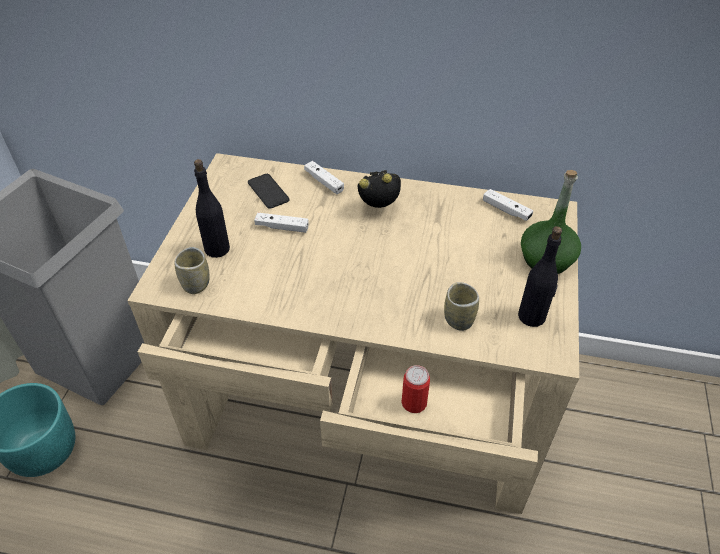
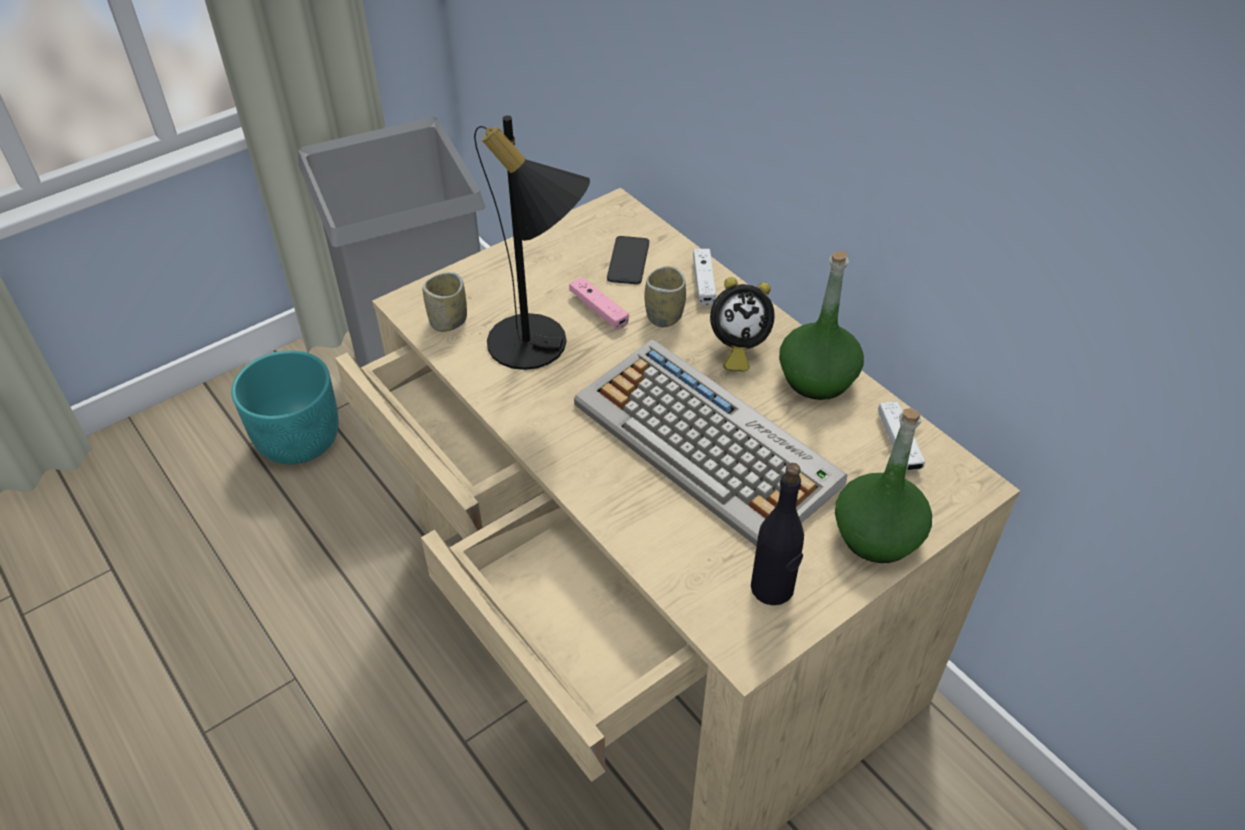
camera: 40 degrees right, 0 degrees up
black bottle [194,159,230,258] -> none
white game controller [254,213,309,233] -> pink game controller [569,277,629,330]
alarm clock [358,170,401,208] -> alarm clock turned 135 degrees clockwise [710,277,775,371]
can [401,365,430,413] -> none
cup [444,282,479,331] -> cup moved to [644,266,686,327]
none -> black table lamp [474,115,590,370]
none -> keyboard [574,339,848,547]
none -> green bottle [779,251,864,400]

